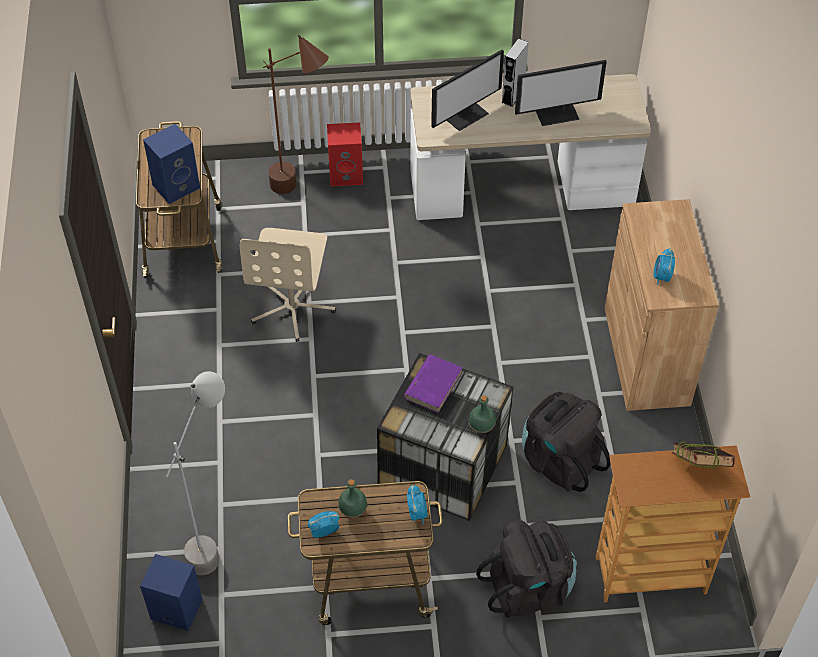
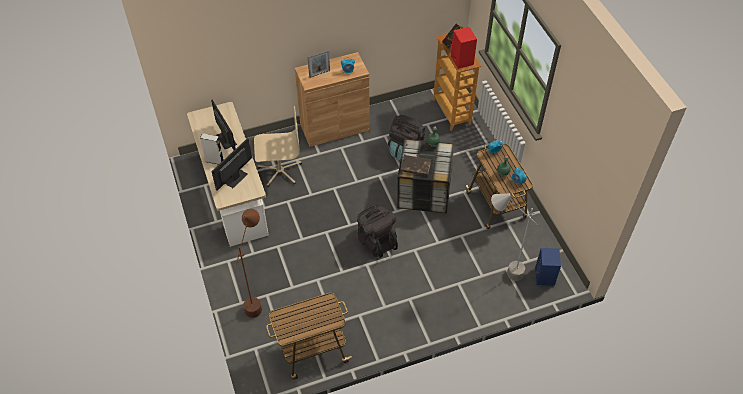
camera: 105 degrees left, 0 degrees up
blue speaker [143,124,200,204] -> none
beige office chair [240,228,336,342] -> beige office chair moved to [254,106,302,187]
red speaker [327,123,363,186] -> red speaker moved to [451,27,477,69]
purple book [404,355,463,413] -> brown book [401,155,431,176]
monitor [431,49,504,131] -> monitor turned 90 degrees counterclockwise [211,138,252,191]
black backpack [476,521,577,618] -> black backpack moved to [357,205,398,258]
none -> picture frame [308,50,330,78]

